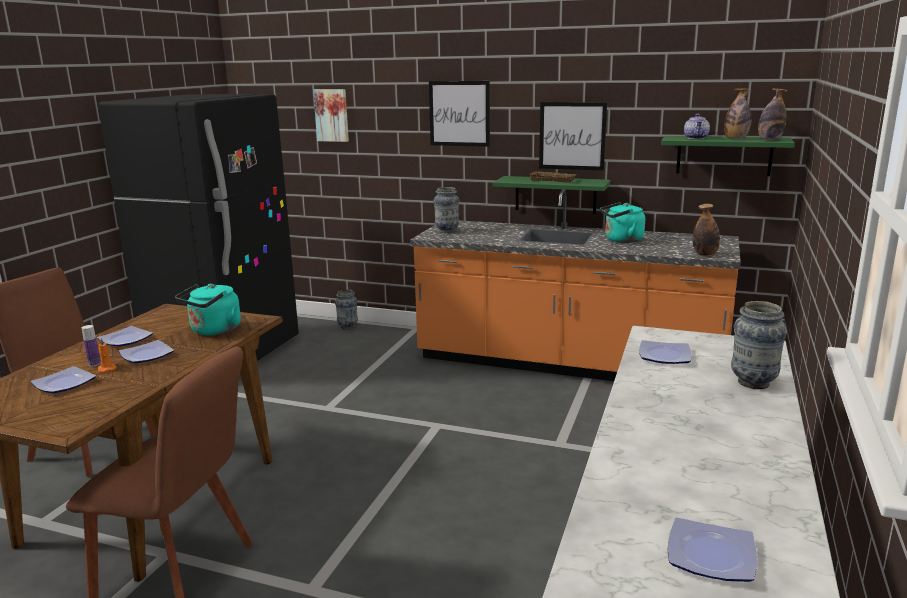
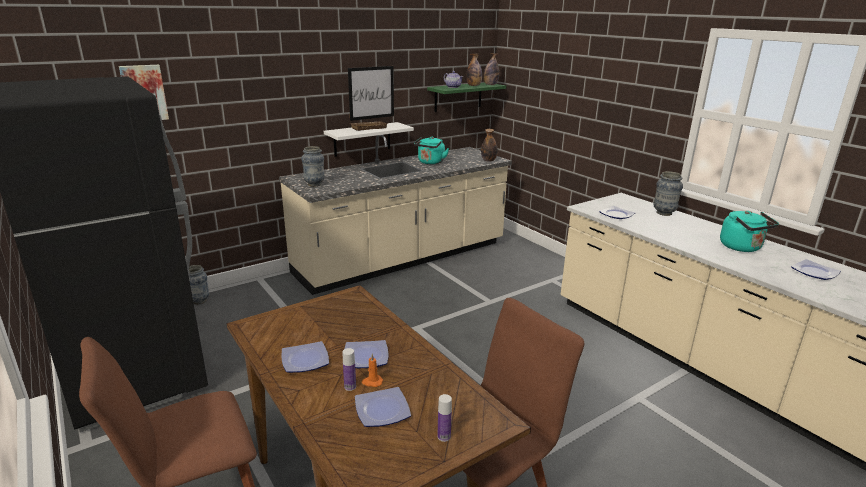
camera: 55 degrees left, 5 degrees up
turquoise kettle [175,284,241,335] -> turquoise kettle moved to [720,211,779,252]
orange counter [410,190,740,381] -> beige counter [279,135,512,295]
picture [429,81,490,147] -> none
green shelf [493,176,611,214] -> white shelf [324,122,414,157]
none -> bottle [438,394,452,442]

